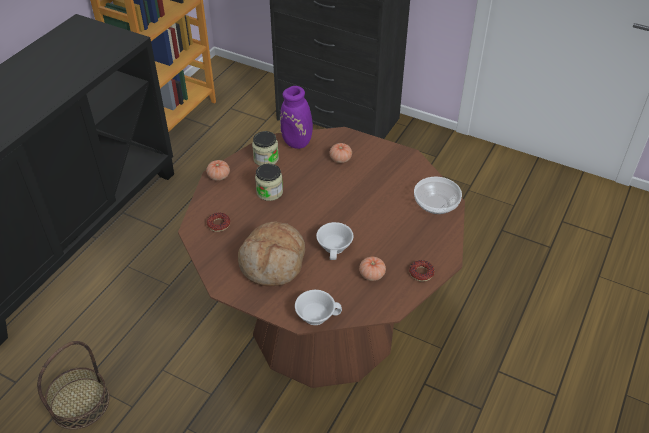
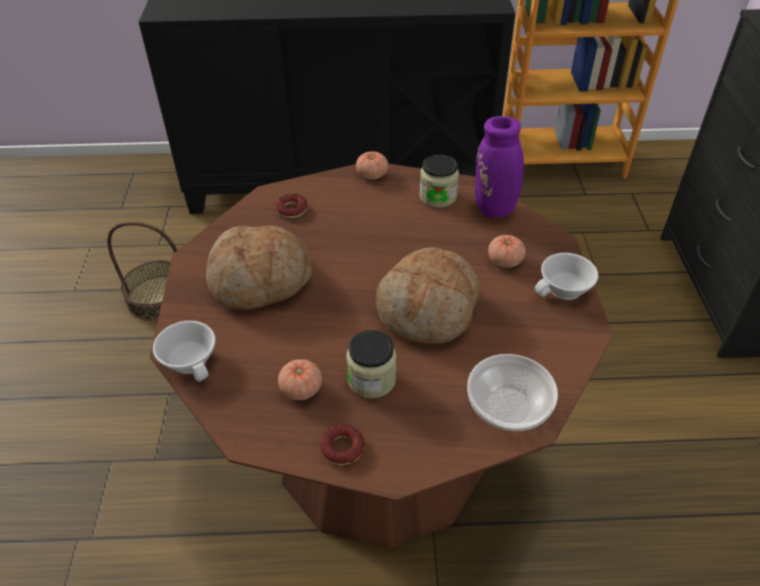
camera: 60 degrees right, 0 degrees up
jar [255,164,283,201] -> jar moved to [346,330,396,398]
white cup [316,222,353,260] -> white cup moved to [535,253,599,300]
none -> bread [376,247,479,344]

